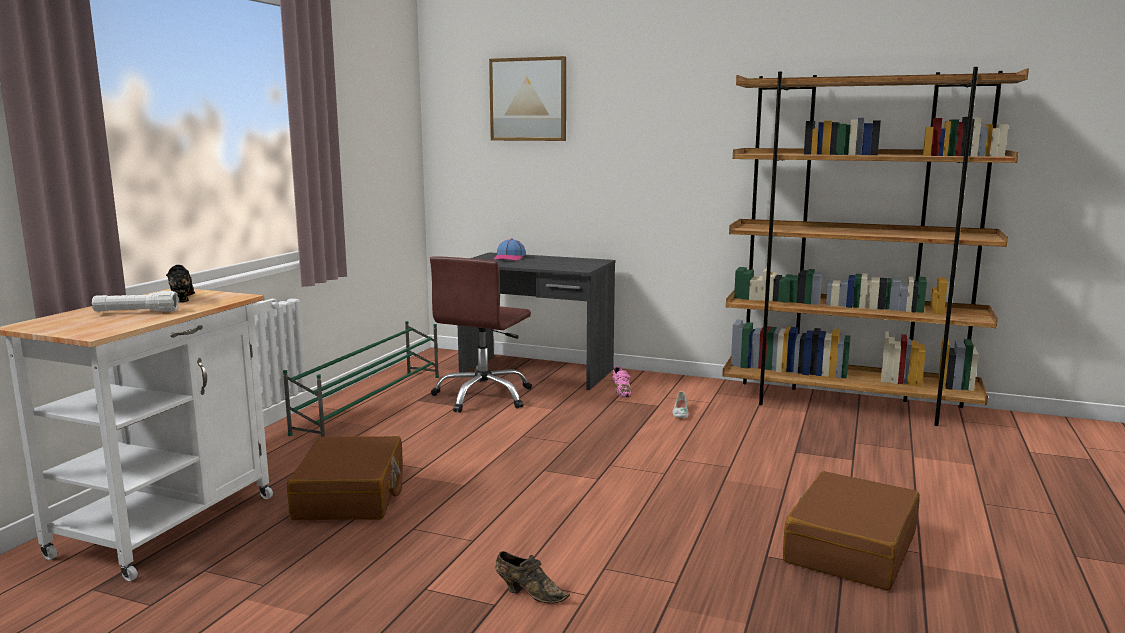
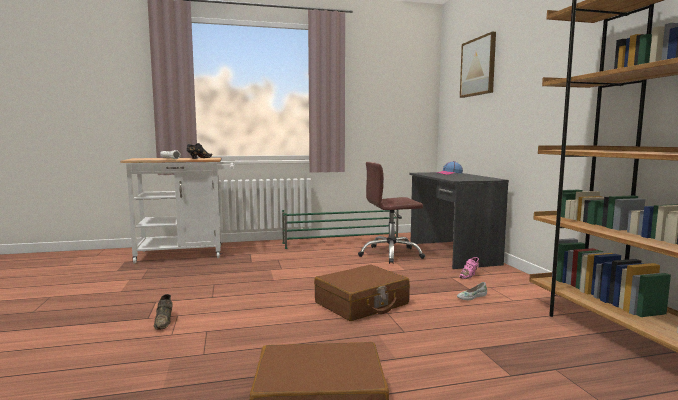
camera: 55 degrees right, 5 degrees down
brown suitcase [287,436,403,520] -> brown suitcase moved to [314,265,410,321]

